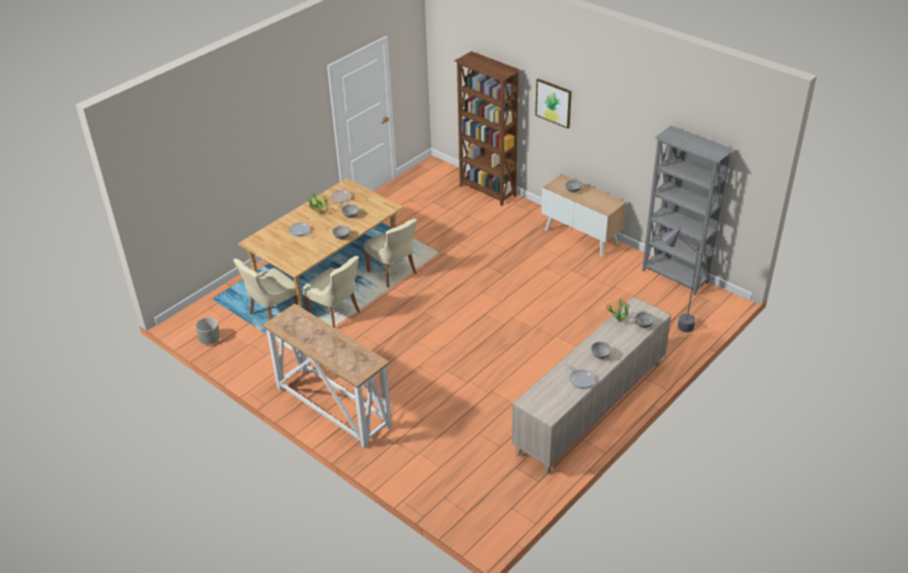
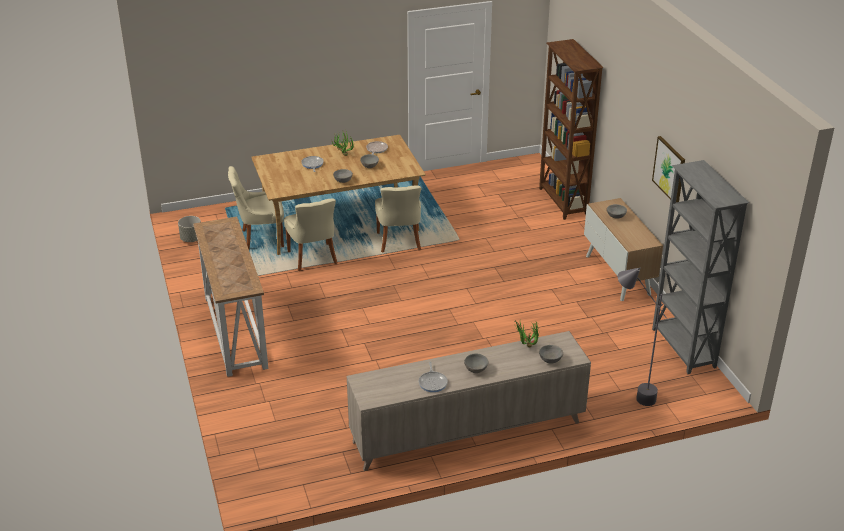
camera: 30 degrees right, 5 degrees down
picture [535,79,572,129] -> picture moved to [652,136,685,202]

